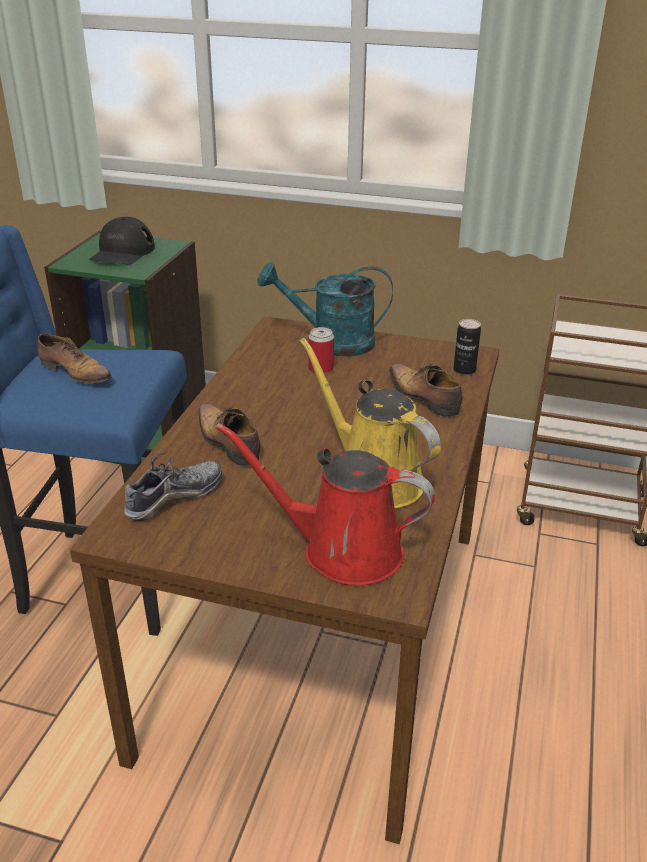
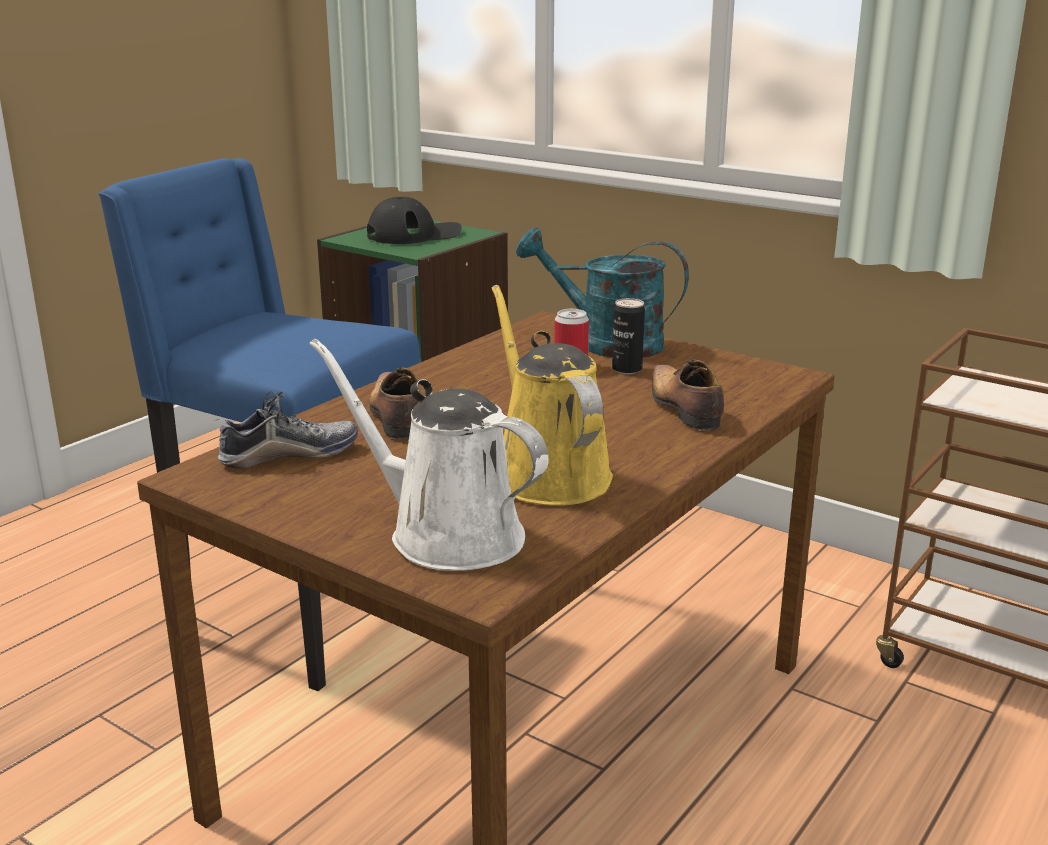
camera: 20 degrees right, 10 degrees down
shoe [37,333,112,383] -> none
black cap [89,217,155,264] -> black cap turned 150 degrees counterclockwise [367,197,462,244]
red watering can [216,423,435,586] -> white watering can [309,339,549,571]
can [453,319,481,375] -> can moved to [612,298,645,374]

